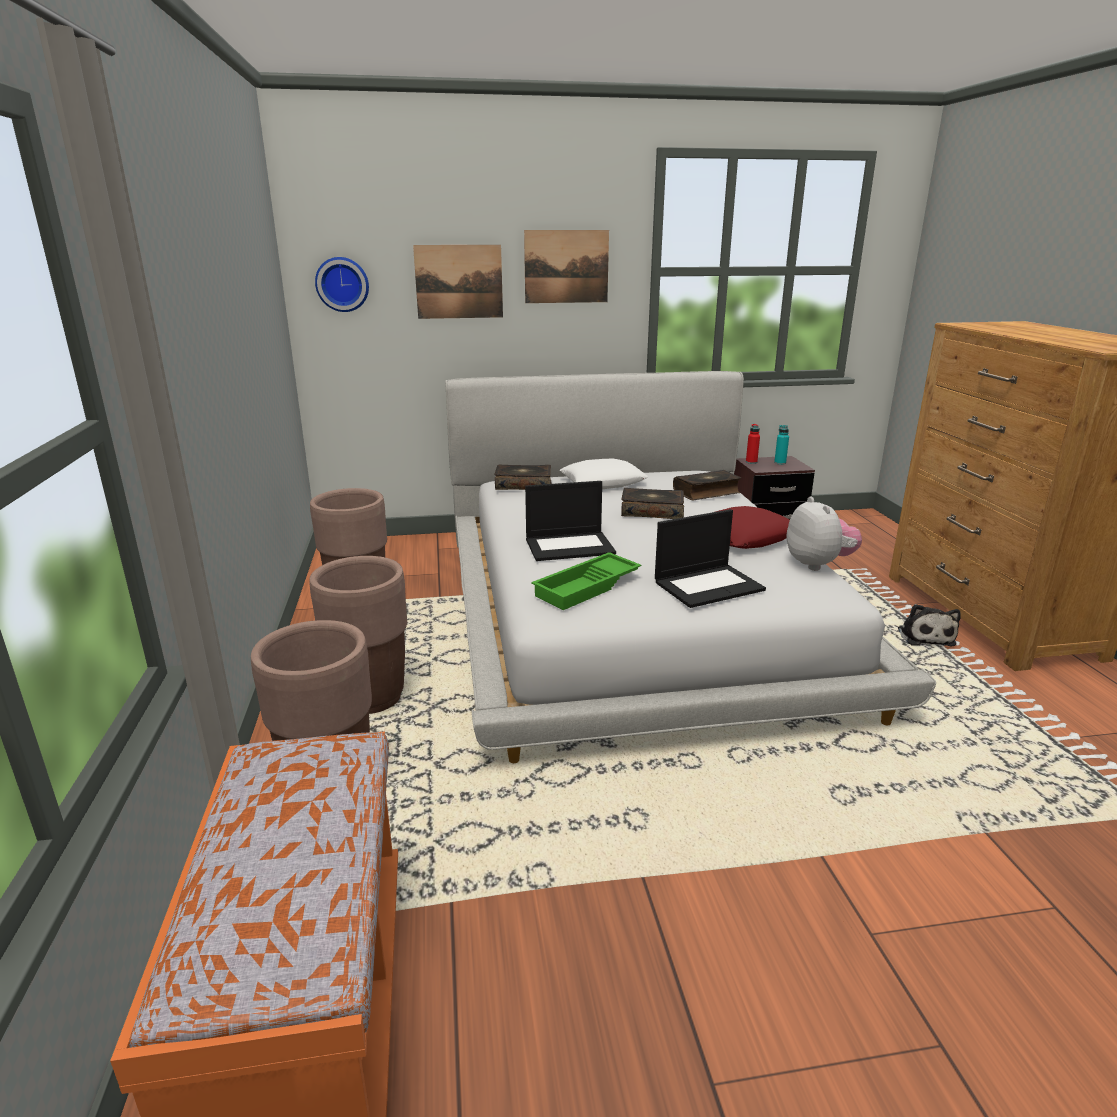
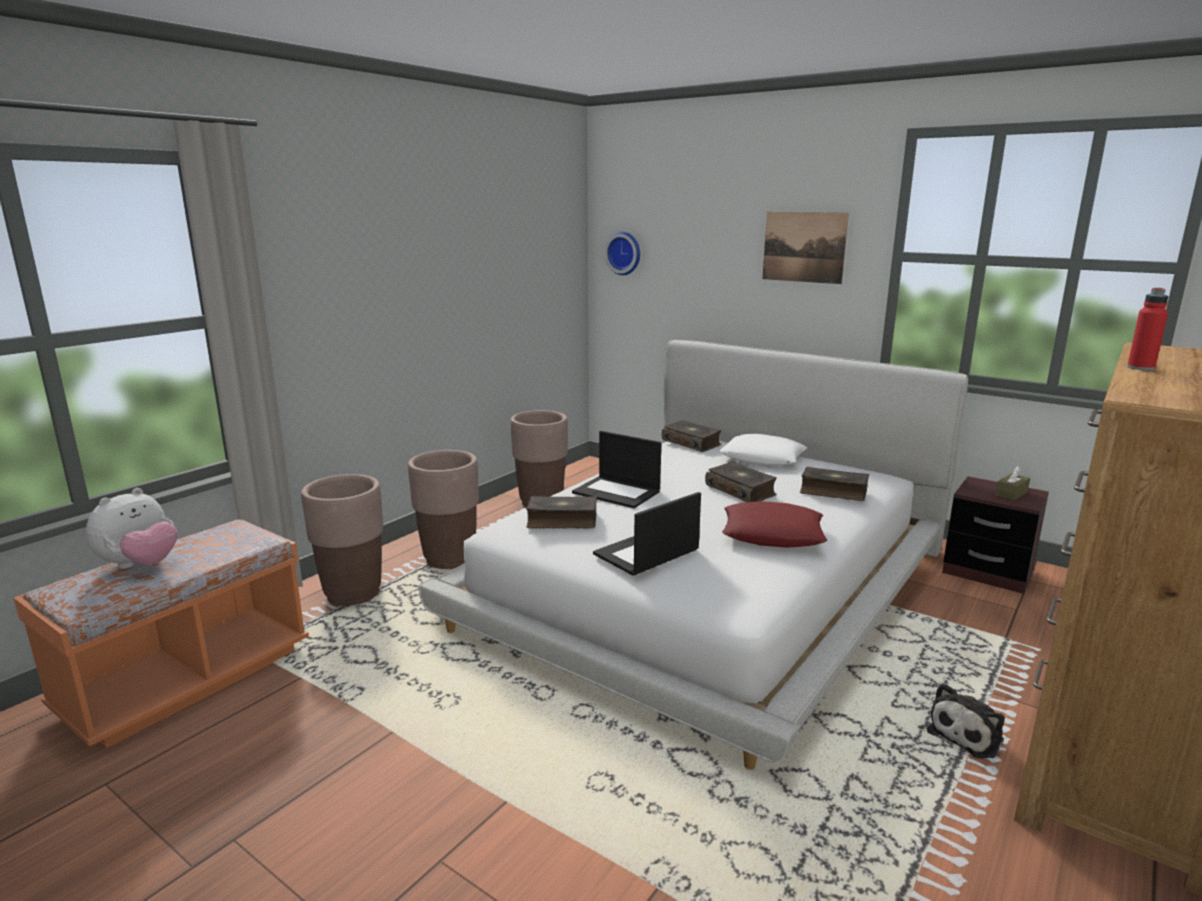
camera: 45 degrees right, 5 degrees down
picture [413,245,503,319] -> none
green tray [531,552,641,610] -> book [526,496,597,529]
laptop [655,509,766,608] -> laptop turned 120 degrees clockwise [593,492,701,576]
red bottle [746,424,760,464] -> red bottle moved to [1127,288,1168,371]
turquoise bottle [774,425,789,465] -> brown tissue box [995,466,1030,500]
plush toy [787,496,862,571] -> plush toy moved to [86,488,177,569]

